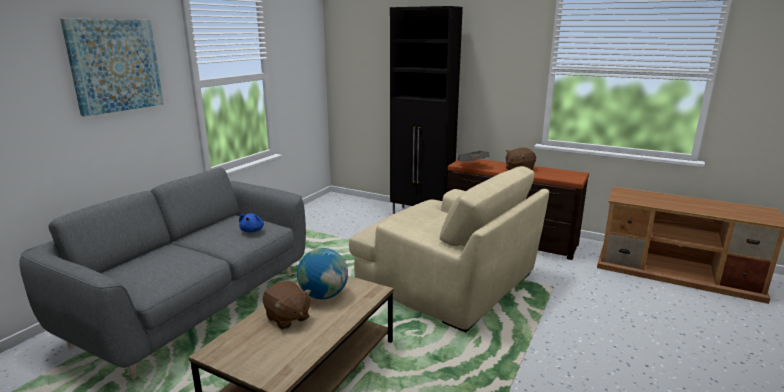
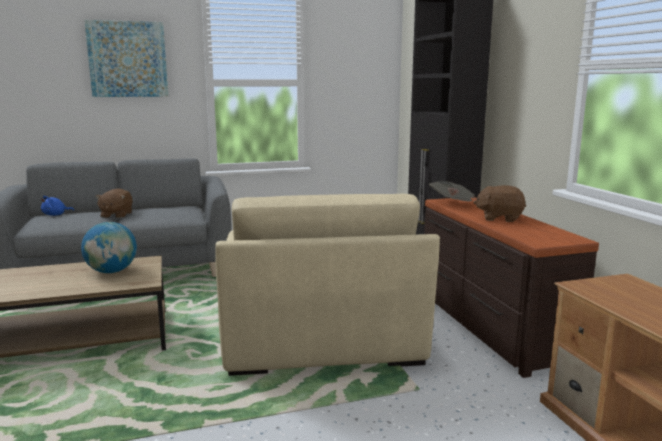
camera: 45 degrees right, 5 degrees down
blue plush toy [239,213,264,233] -> blue plush toy moved to [41,196,74,216]
brown plush toy [263,281,311,329] -> brown plush toy moved to [95,188,133,218]

